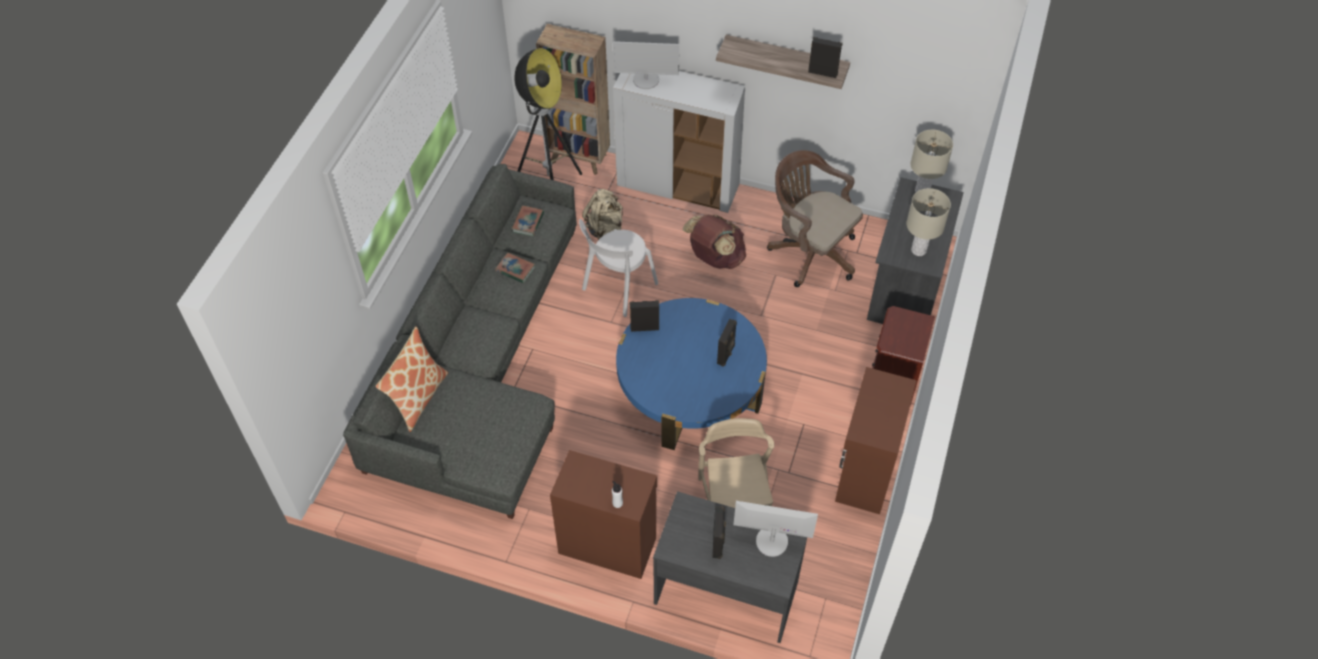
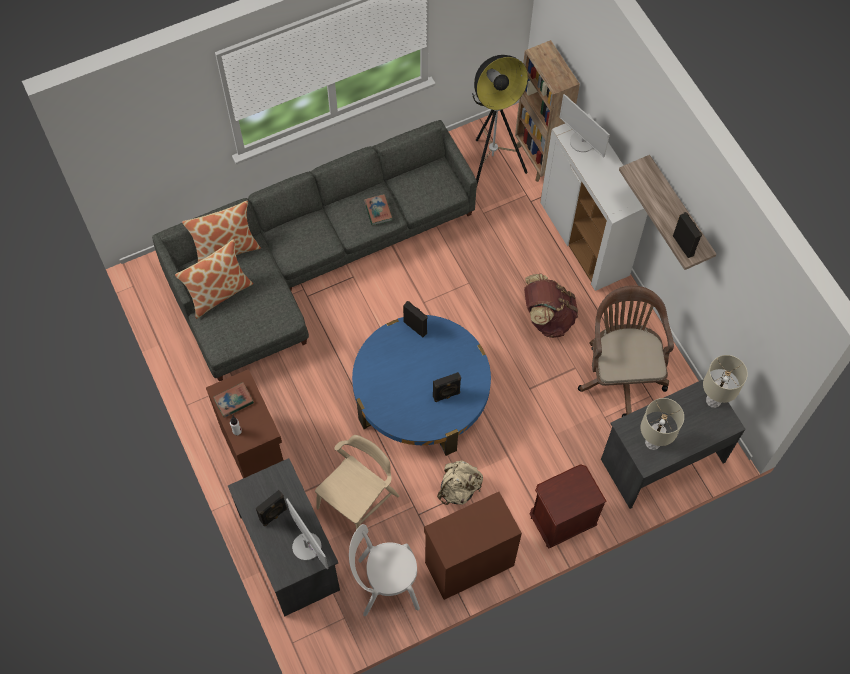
camera: 45 degrees right, 10 degrees up
book [512,205,544,236] -> book moved to [213,382,254,418]
white chair [579,219,658,317] -> white chair moved to [349,524,420,616]
beige backpack [582,189,623,240] -> beige backpack moved to [437,460,483,505]
none -> pillow [175,239,253,319]

